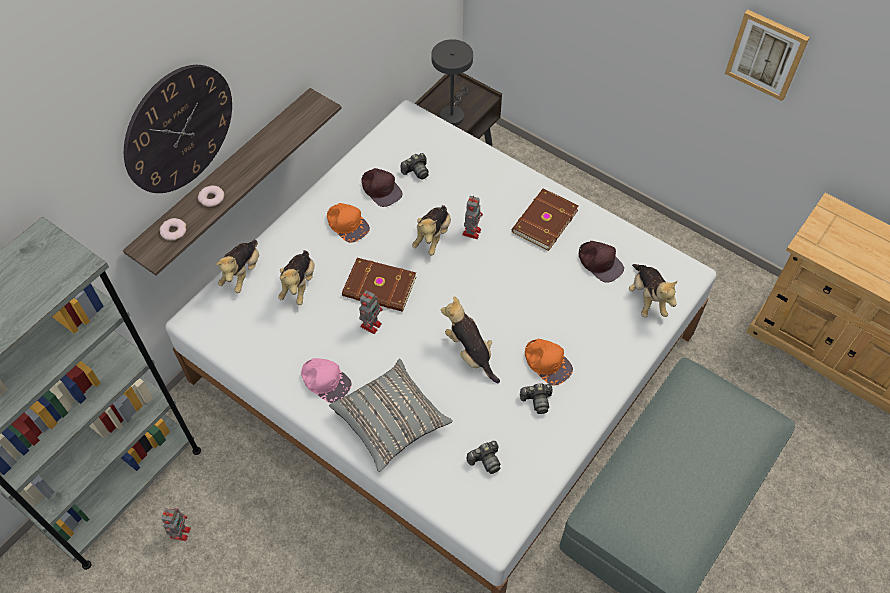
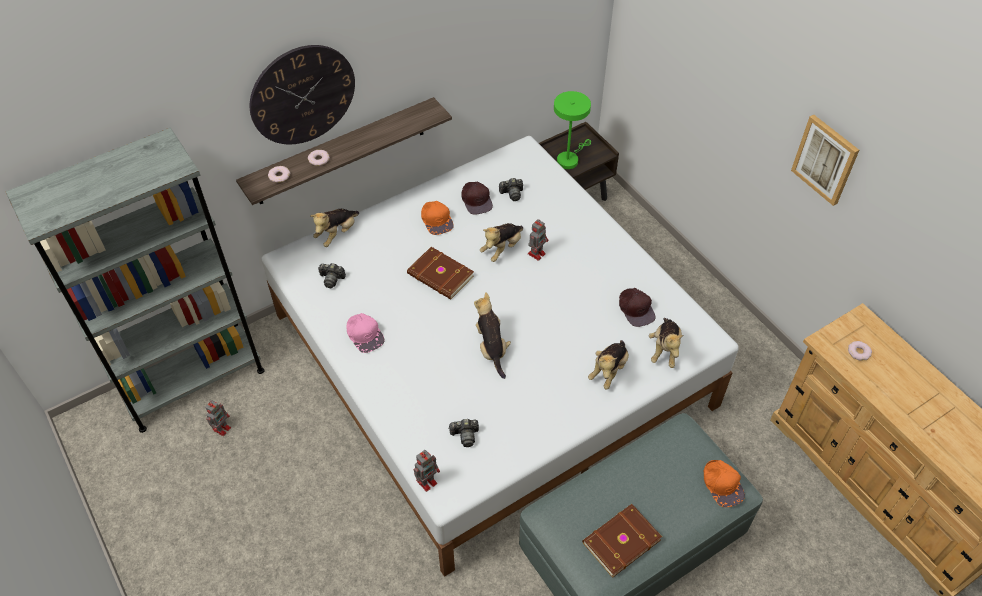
camera: 20 degrees right, 5 degrees down
plush toy [278,250,315,305] -> plush toy moved to [588,340,629,390]
grey pillow [329,359,453,472] -> none
toy robot [359,290,383,334] -> toy robot moved to [414,450,440,492]
grey table lamp [431,39,473,126] -> green table lamp [554,91,591,169]
brown book [512,188,579,251] -> brown book moved to [582,504,662,578]
camera [520,383,553,414] -> camera moved to [318,263,346,288]
orange cap [525,339,573,386] -> orange cap moved to [704,460,745,507]
none -> donut [848,341,872,361]

